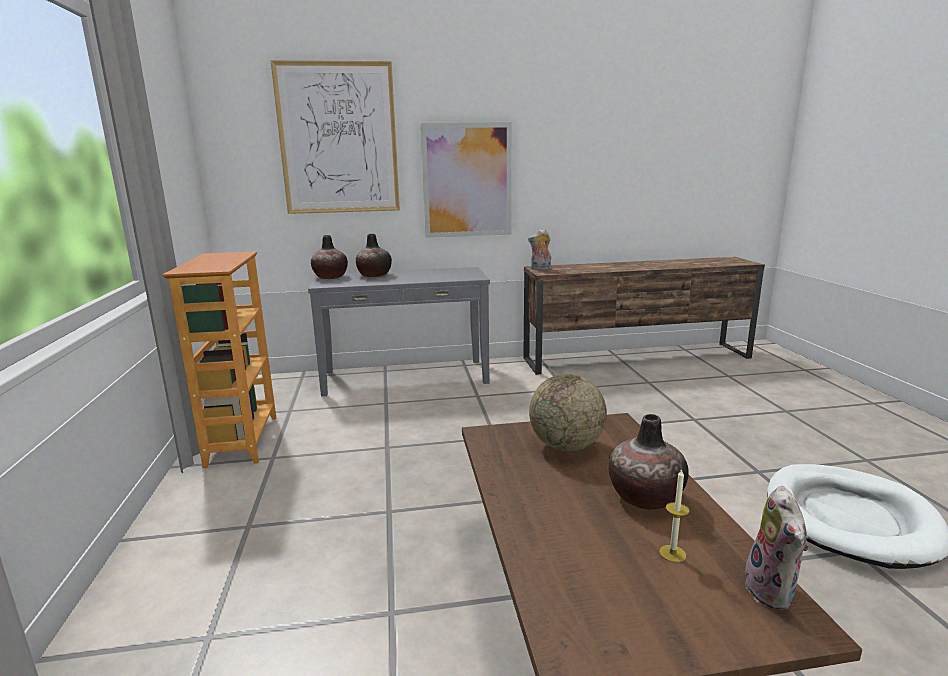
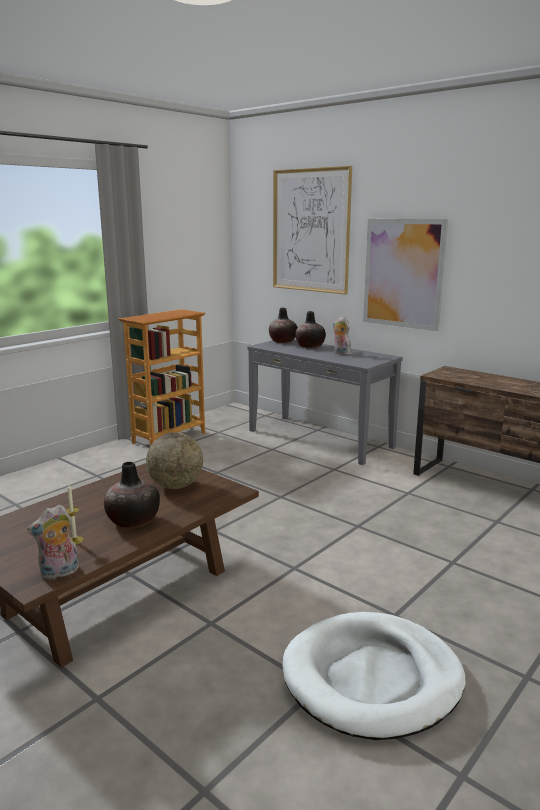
camera: 50 degrees right, 0 degrees up
plush toy [528,229,551,270] -> plush toy moved to [332,317,351,355]

